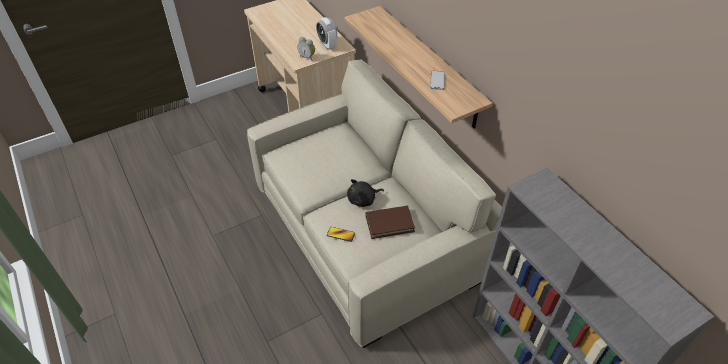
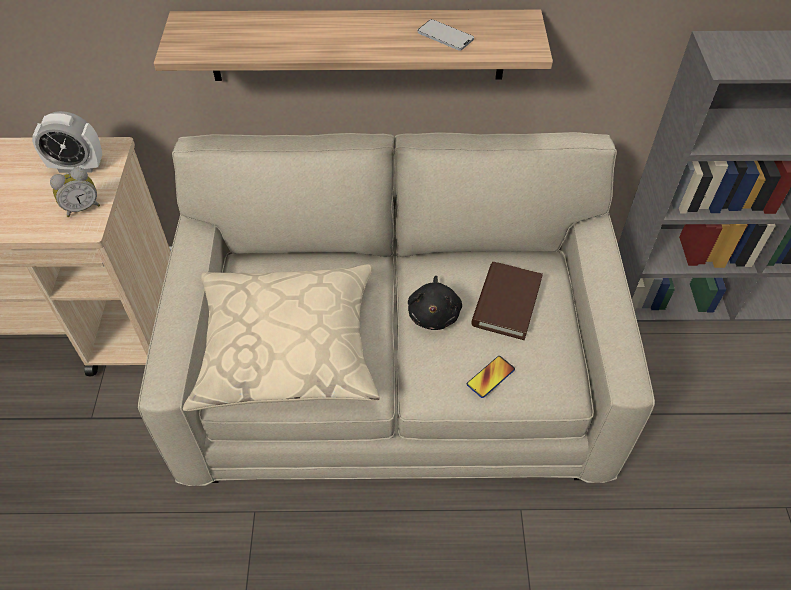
camera: 60 degrees left, 5 degrees up
none -> beige pillow [183,264,380,411]

